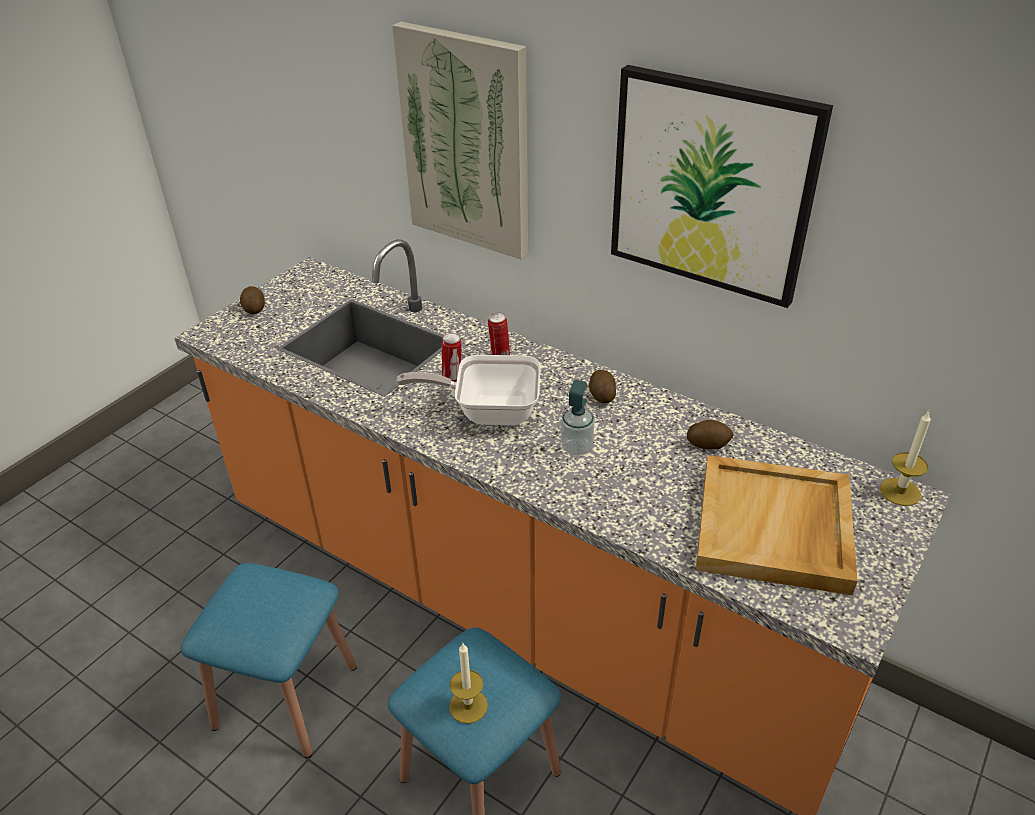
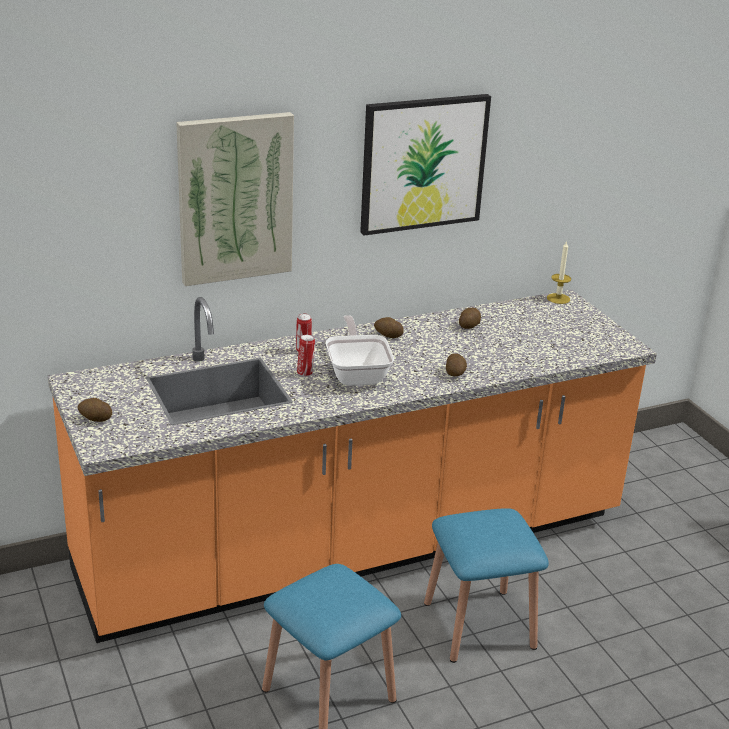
camera: 60 degrees left, 10 degrees down
frying pan [396,355,541,425] -> frying pan turned 135 degrees clockwise [326,315,394,386]
candle [449,643,488,724] -> none
soap dispenser [561,380,594,456] -> none
beige tray [696,455,858,595] -> none
none -> potato [446,353,467,376]

